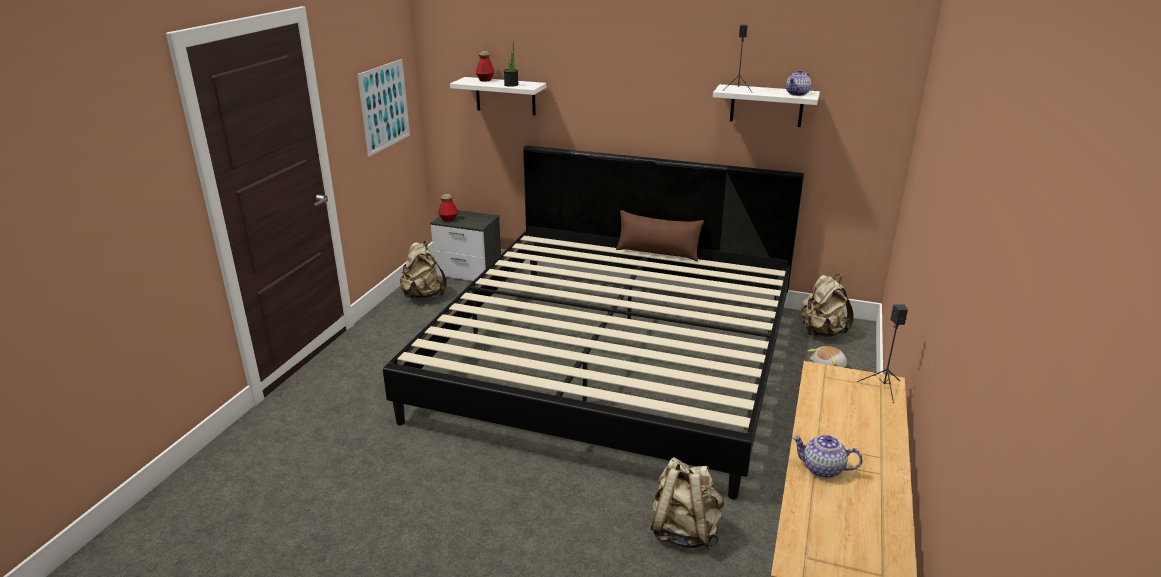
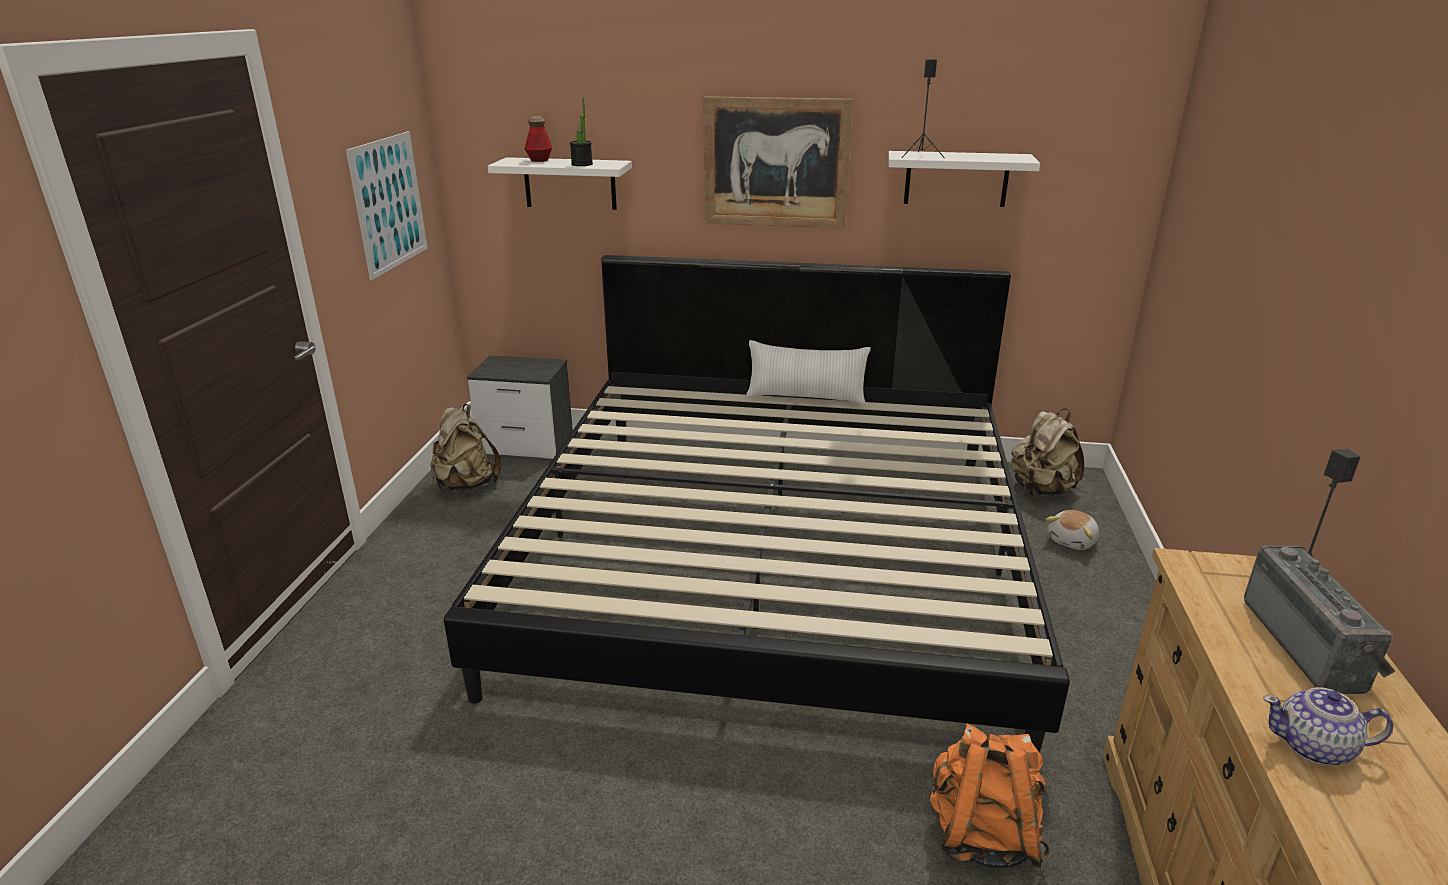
camera: 10 degrees left, 0 degrees up
bottle [438,194,458,221] -> none
brown pillow [616,210,704,261] -> white pillow [746,340,871,405]
beige backpack [651,457,724,549] -> orange backpack [930,723,1050,869]
teapot [786,70,811,96] -> none
none -> picture [703,96,853,229]
none -> radio [1244,546,1395,694]

